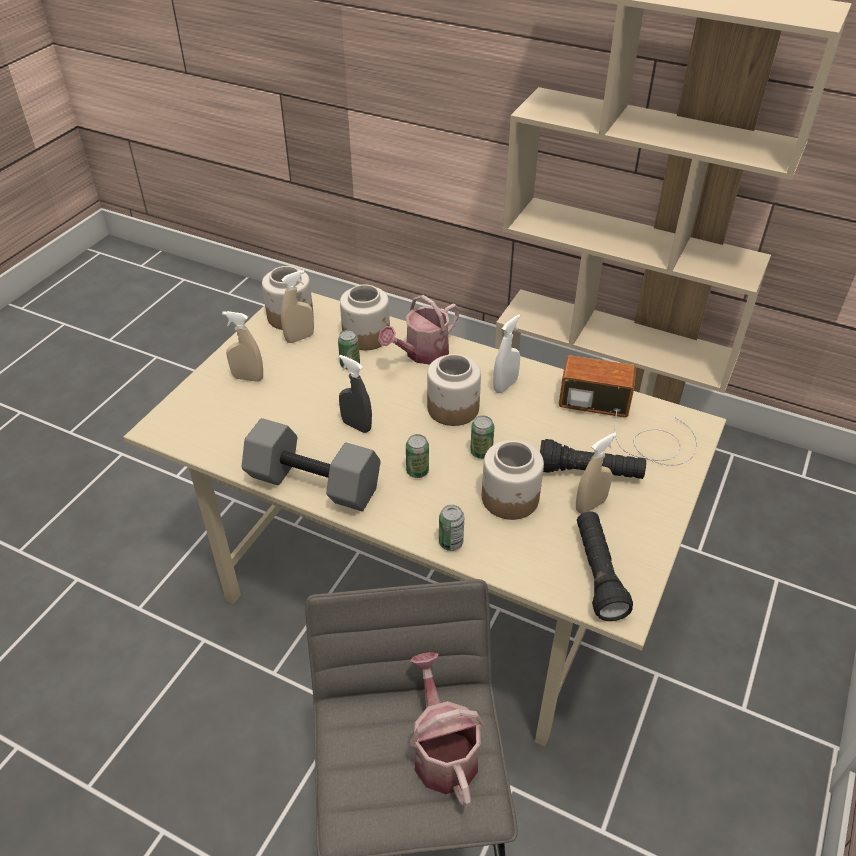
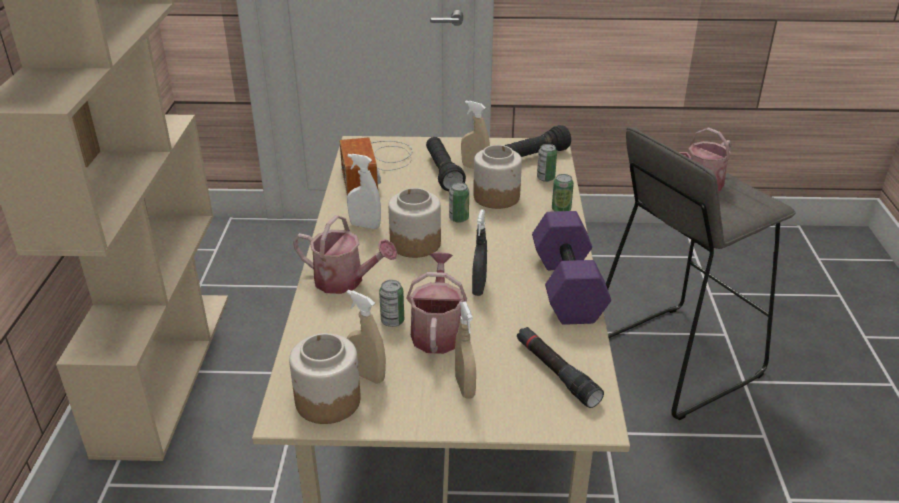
camera: 115 degrees left, 10 degrees down
grey dumbbell [242,418,381,511] -> purple dumbbell [532,211,611,325]
jar [340,284,390,350] -> none
can [406,434,429,478] -> can moved to [537,144,557,182]
none -> watering can [406,252,467,354]
none -> black flashlight [517,327,604,408]

